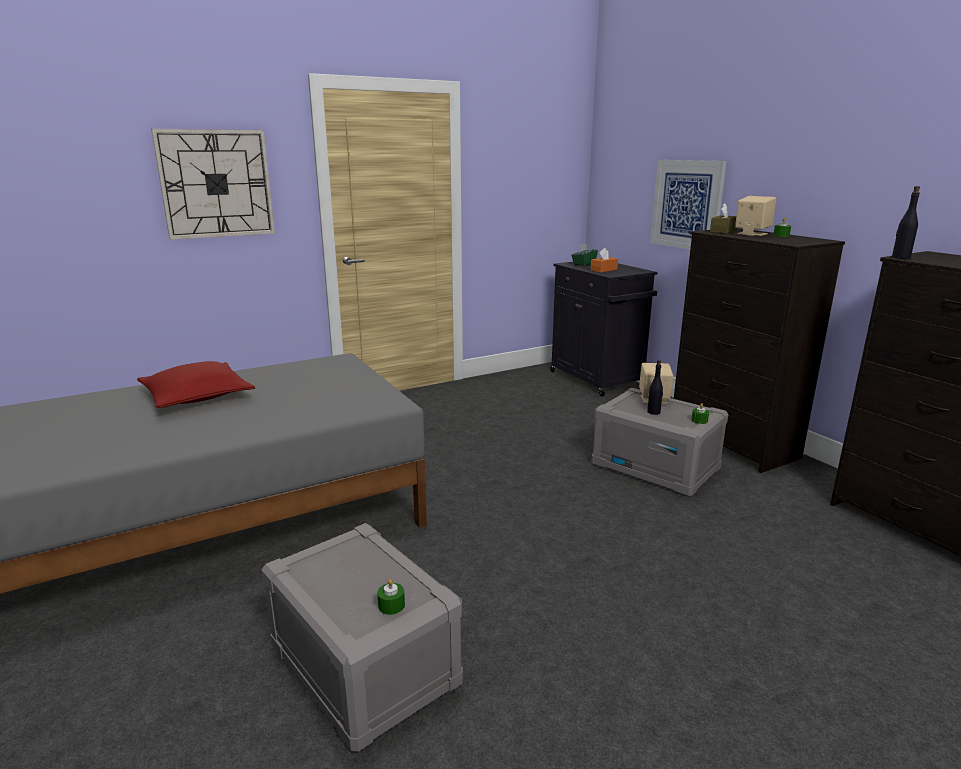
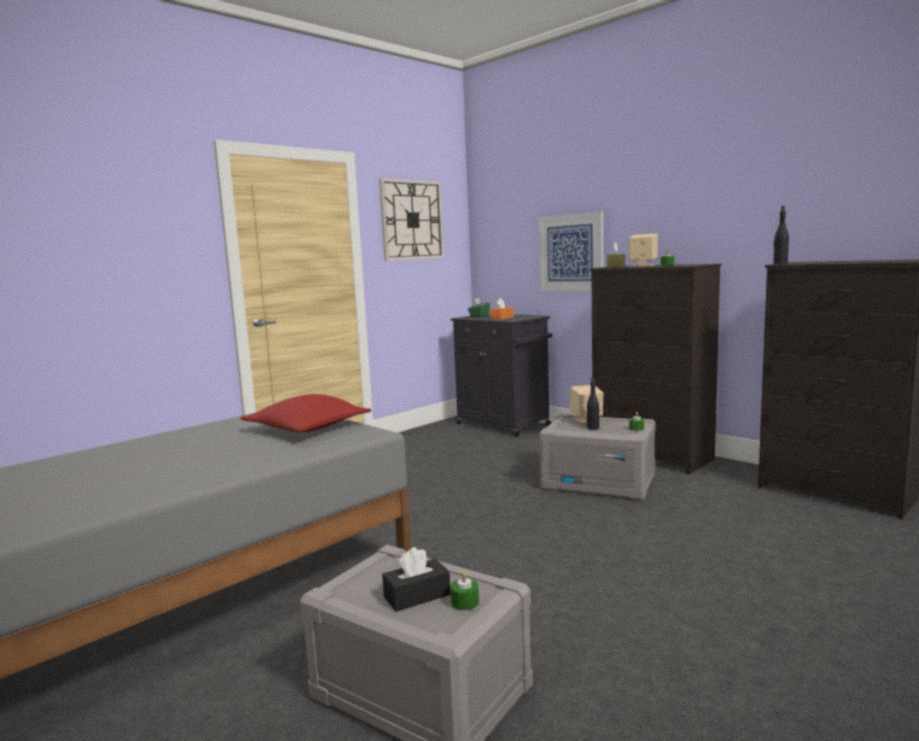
camera: 15 degrees left, 10 degrees down
red pillow [137,361,255,408] -> red pillow moved to [240,394,371,432]
wall clock [151,129,275,240] -> wall clock moved to [379,178,444,261]
none -> black tissue box [382,547,450,612]

